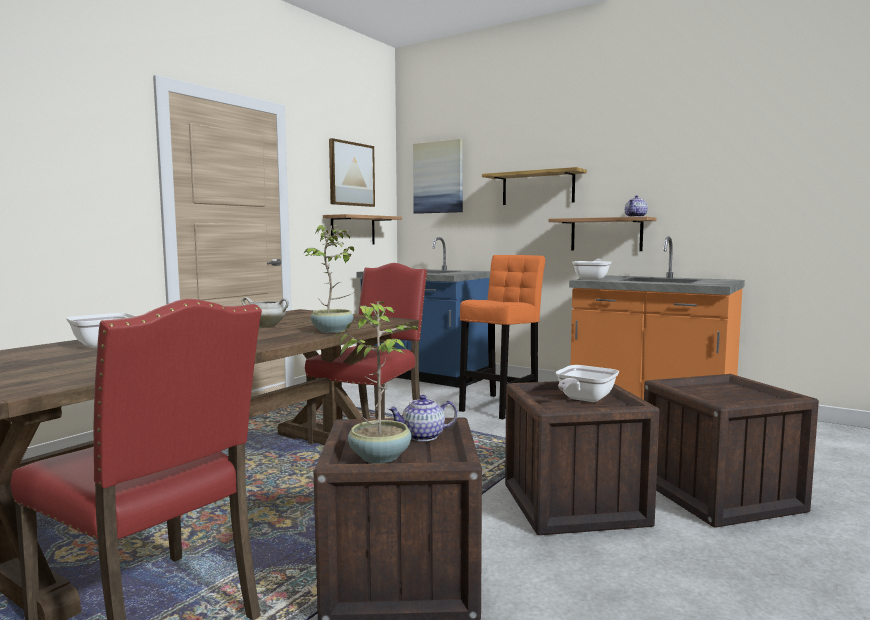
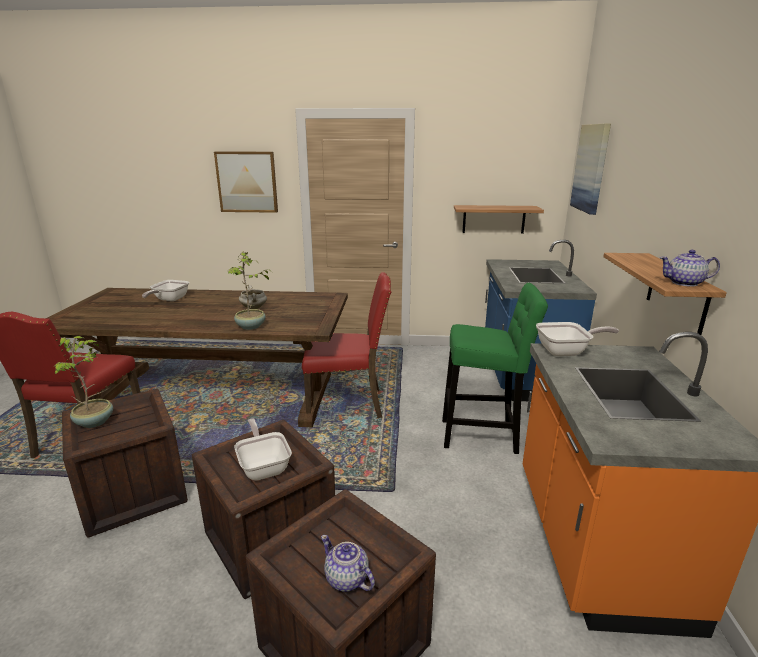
camera: 60 degrees right, 15 degrees up
picture [329,138,375,207] -> picture moved to [214,152,278,213]
teapot [388,395,457,441] -> teapot moved to [321,535,375,592]
orange stool [459,255,545,419] -> green stool [442,283,548,454]
shelf [482,167,587,205] -> none
frying pan [556,365,619,402] -> frying pan turned 60 degrees clockwise [234,418,292,481]

